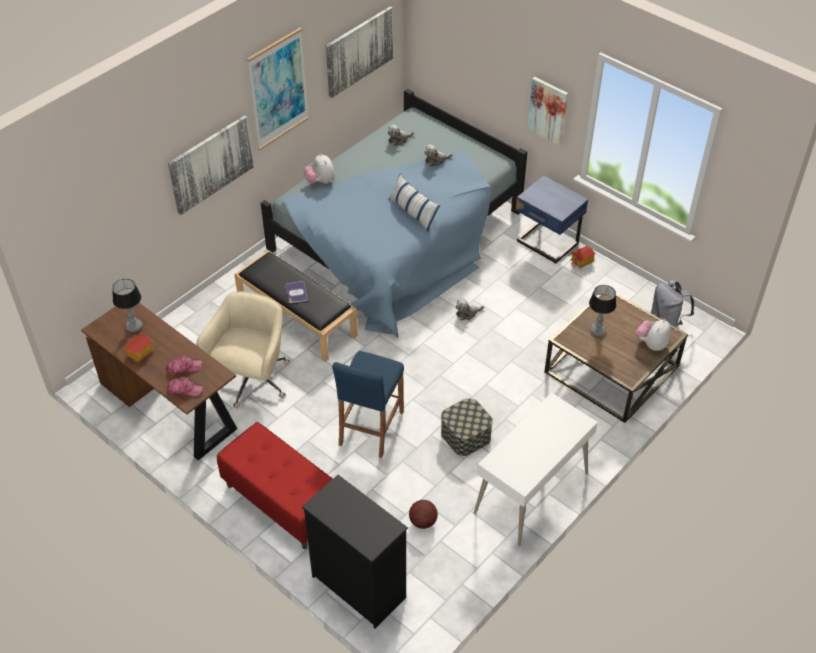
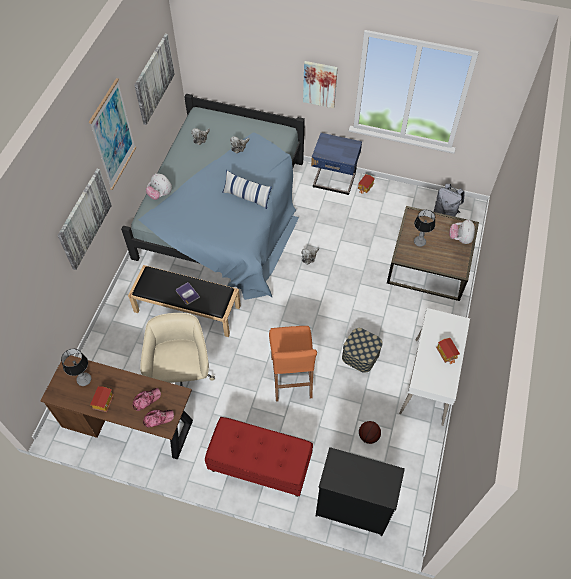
camera: 25 degrees left, 10 degrees up
blue stool [332,351,404,458] -> orange stool [269,326,317,401]
none -> toy house [436,338,460,364]

